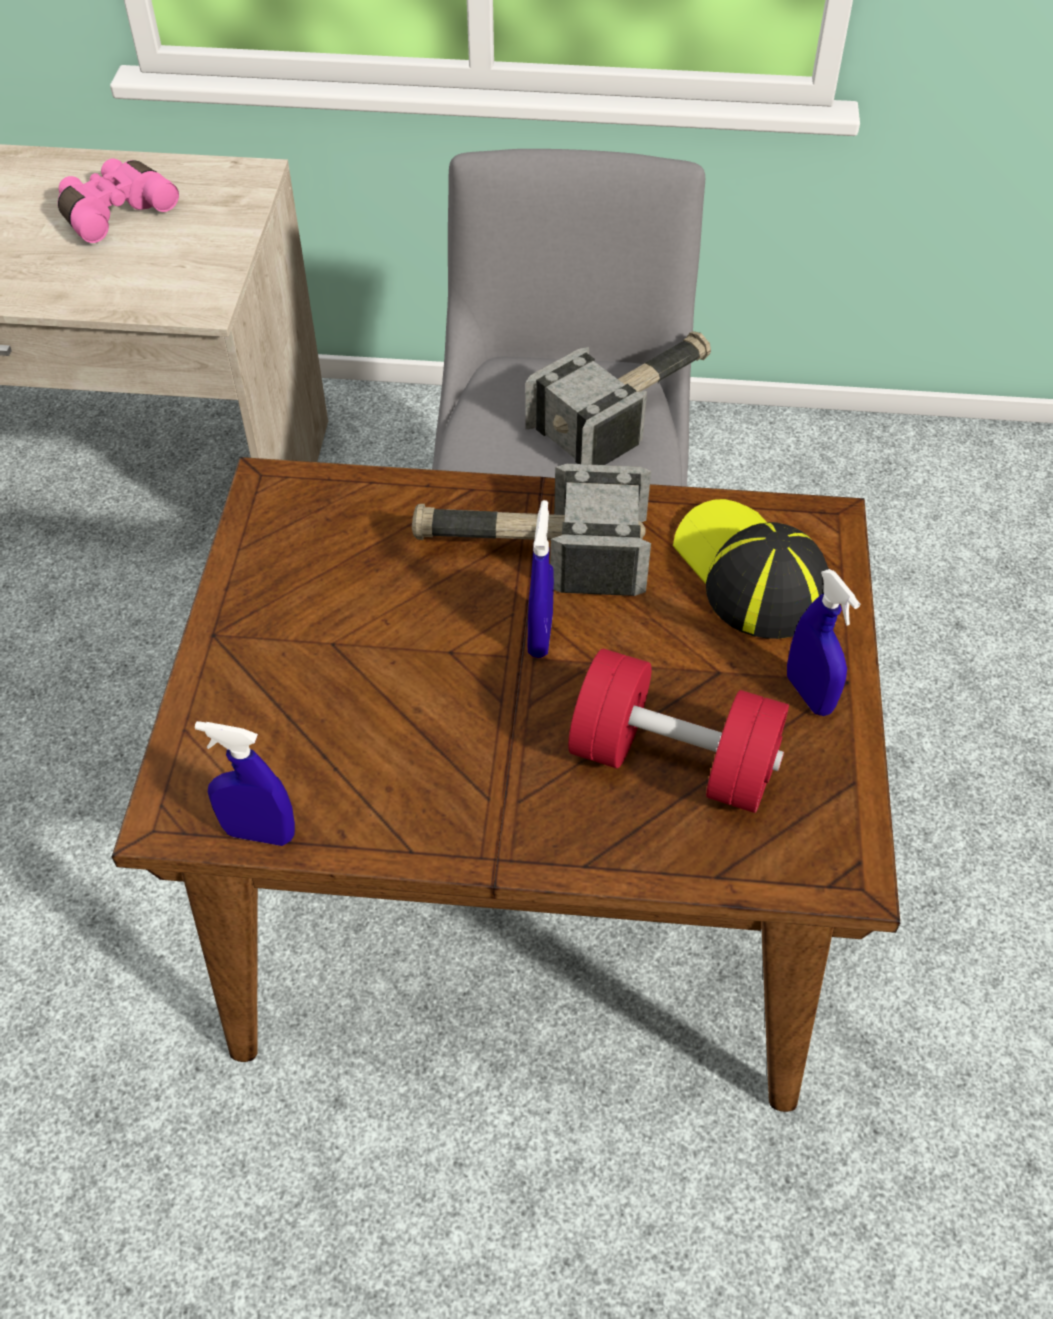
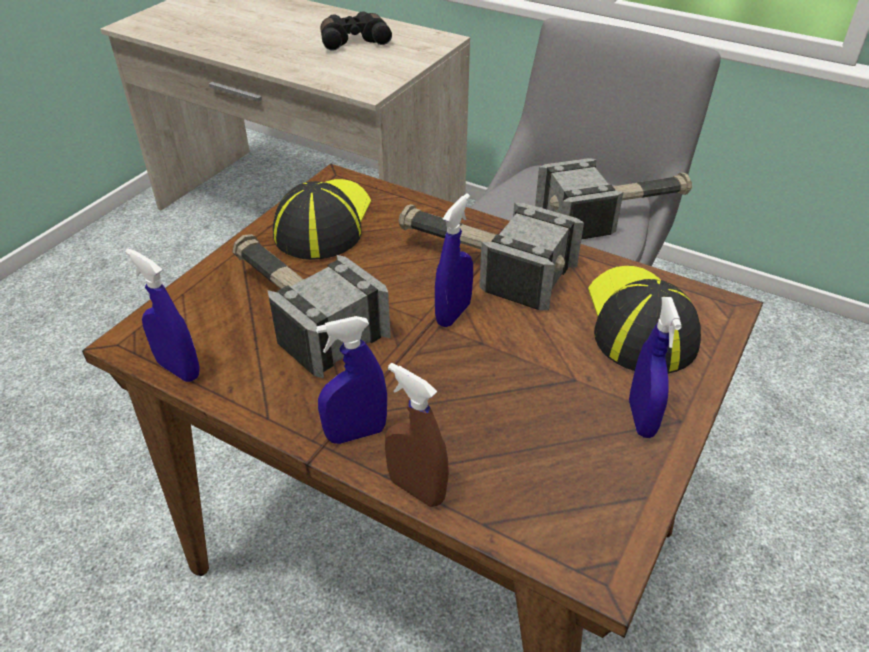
camera: 25 degrees right, 10 degrees down
pink binoculars [58,159,179,243] -> black binoculars [320,11,392,51]
red dumbbell [568,649,789,813] -> none
none -> hammer [232,234,391,379]
none -> cap [273,179,371,260]
none -> blue spray bottle [316,316,387,444]
none -> brown spray bottle [385,363,449,507]

